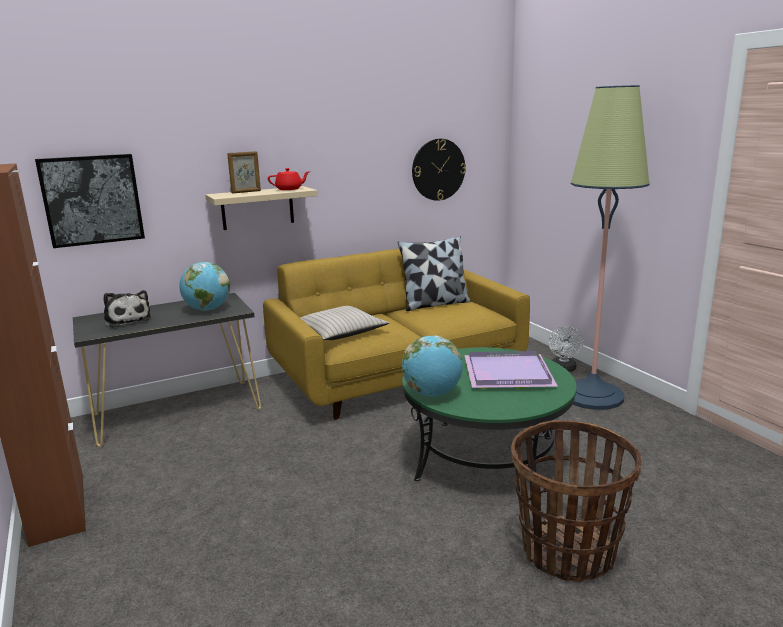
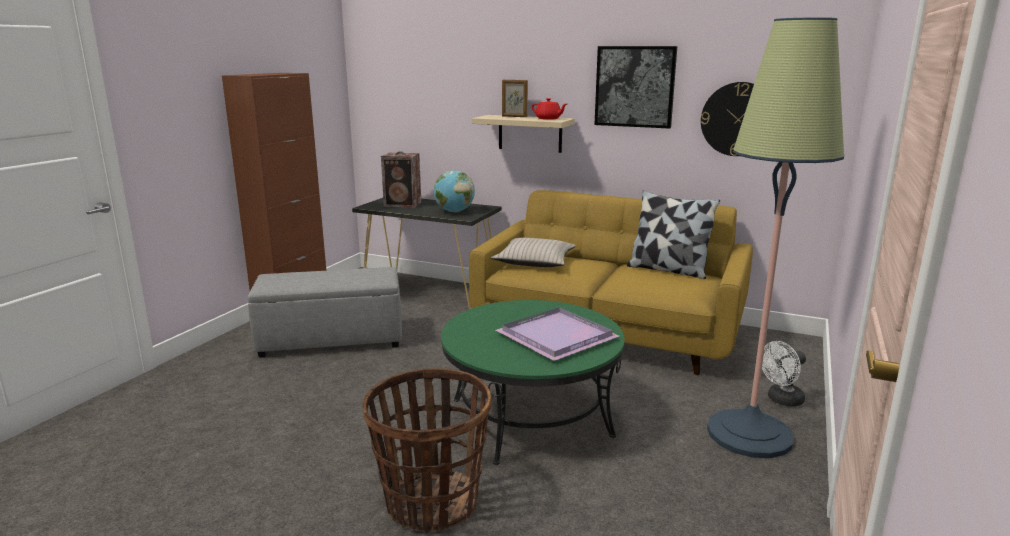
camera: 50 degrees right, 0 degrees up
picture [35,154,145,248] -> picture moved to [594,46,677,129]
plush toy [104,290,152,328] -> speaker [381,151,421,208]
globe [402,336,463,397] -> none
none -> grey ottoman [248,267,402,358]

